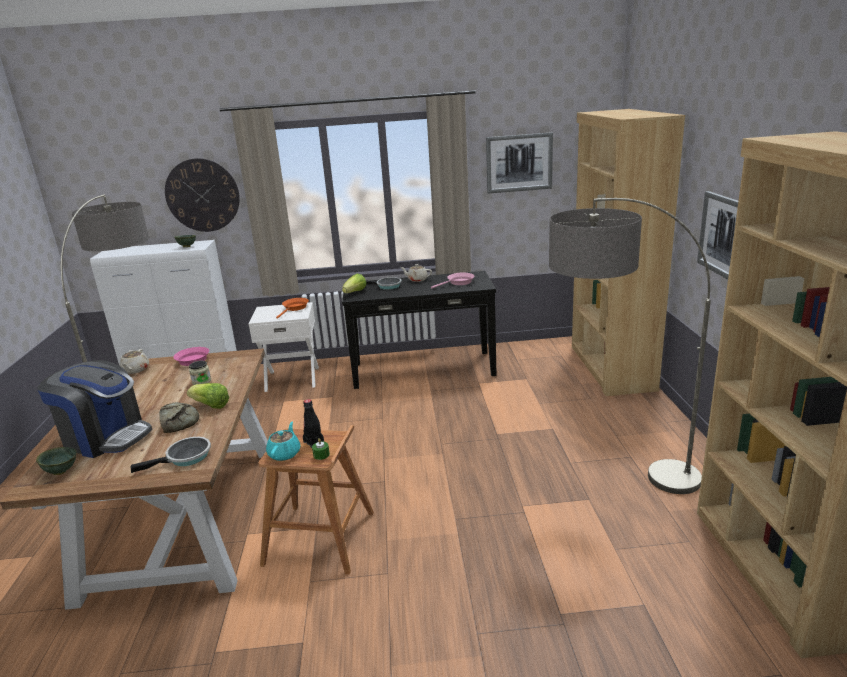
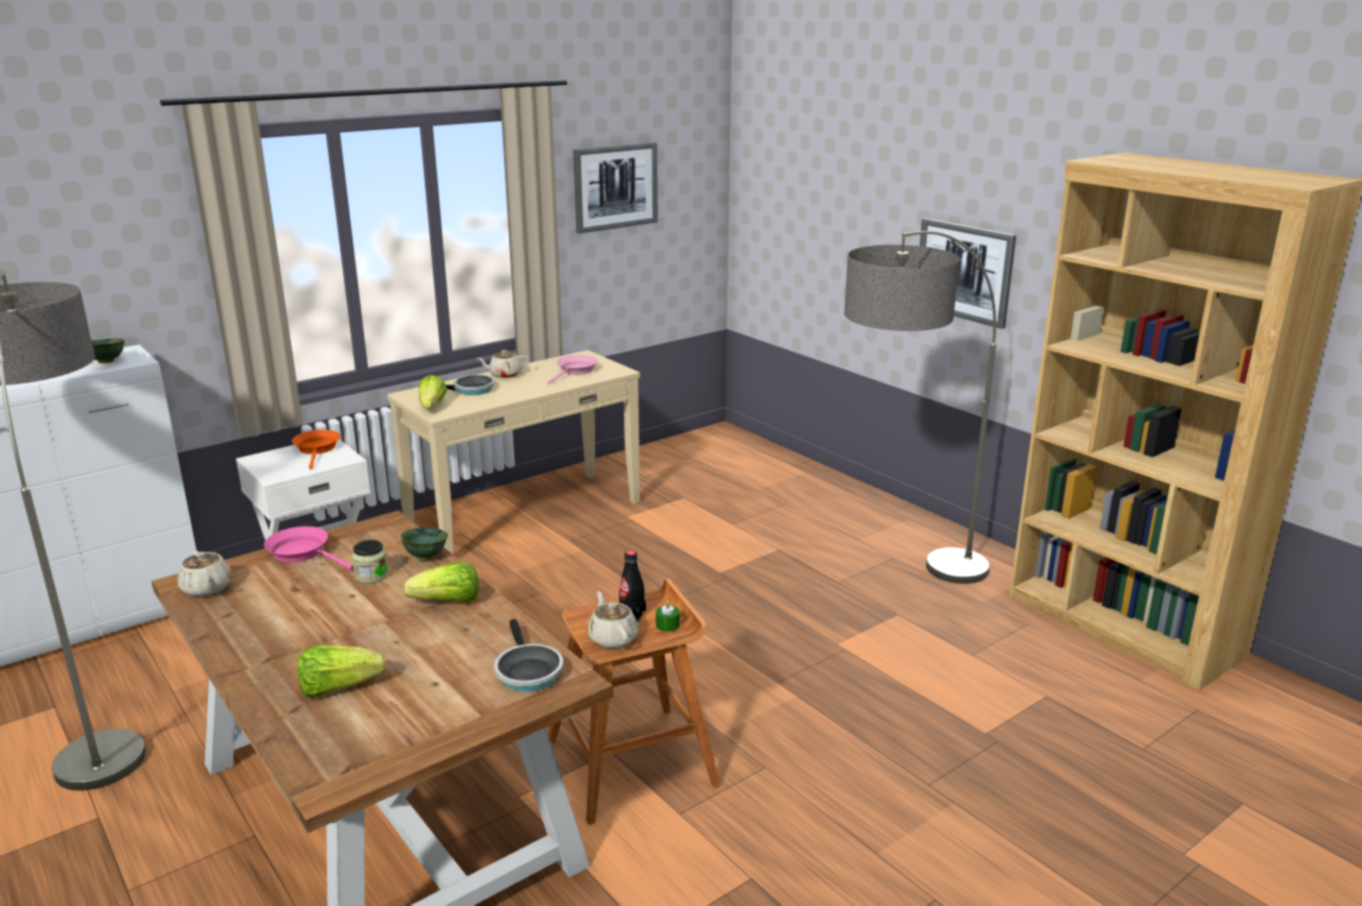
camera: 35 degrees left, 0 degrees up
green bowl [36,447,77,475] -> green bowl moved to [400,527,448,561]
coffee machine [37,360,152,458] -> lettuce [298,645,385,697]
frying pan [130,437,211,473] -> frying pan turned 135 degrees clockwise [494,619,564,692]
bread [159,402,199,433] -> none
wall clock [165,158,240,232] -> none
turquoise teapot [266,422,301,461] -> beige teapot [587,591,639,649]
black console table [342,271,497,389] -> beige console table [387,350,640,555]
brown bookcase [572,109,685,396] -> none

